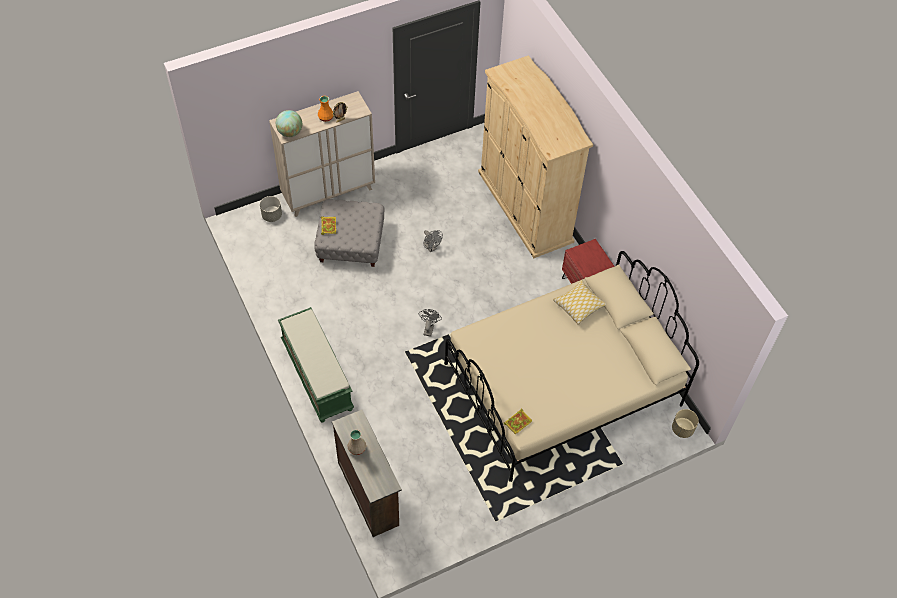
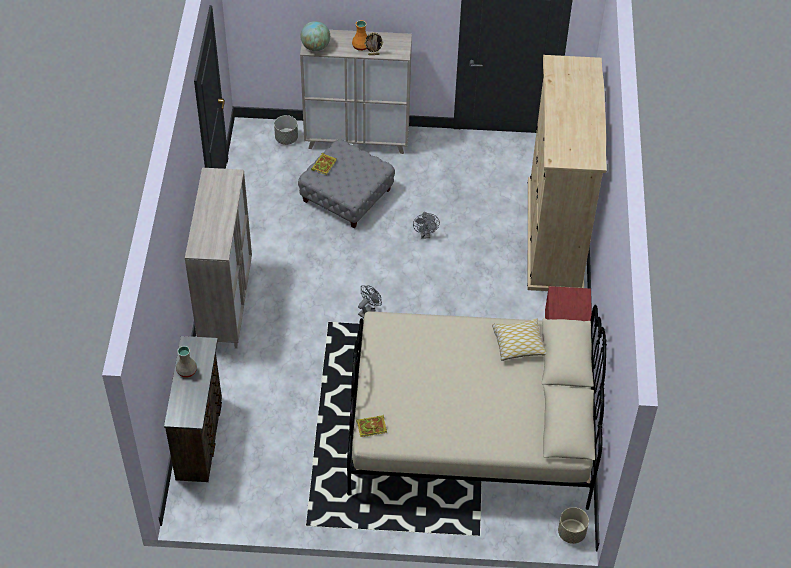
camera: 30 degrees right, 5 degrees down
green bench [278,307,354,423] -> beige cabinet [185,168,252,349]

